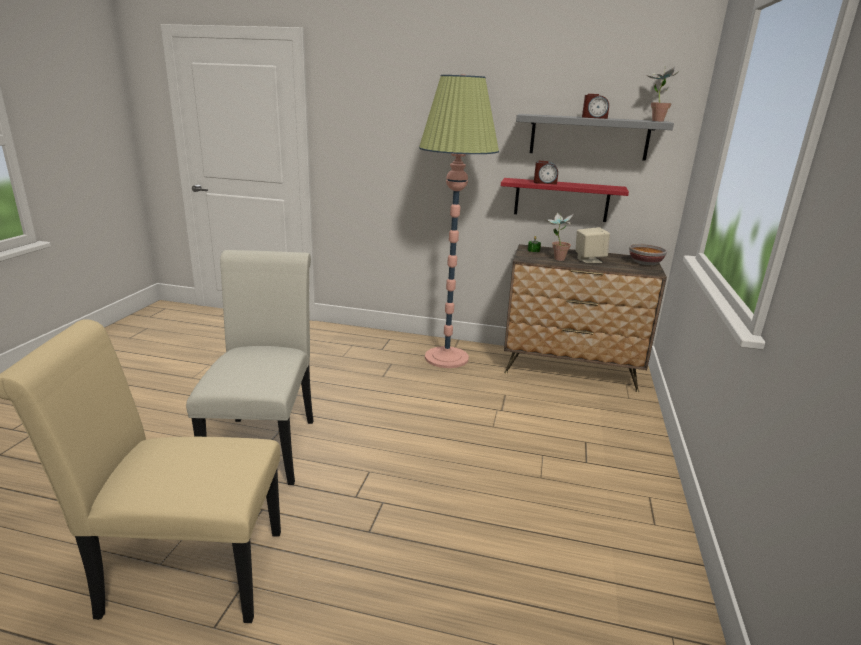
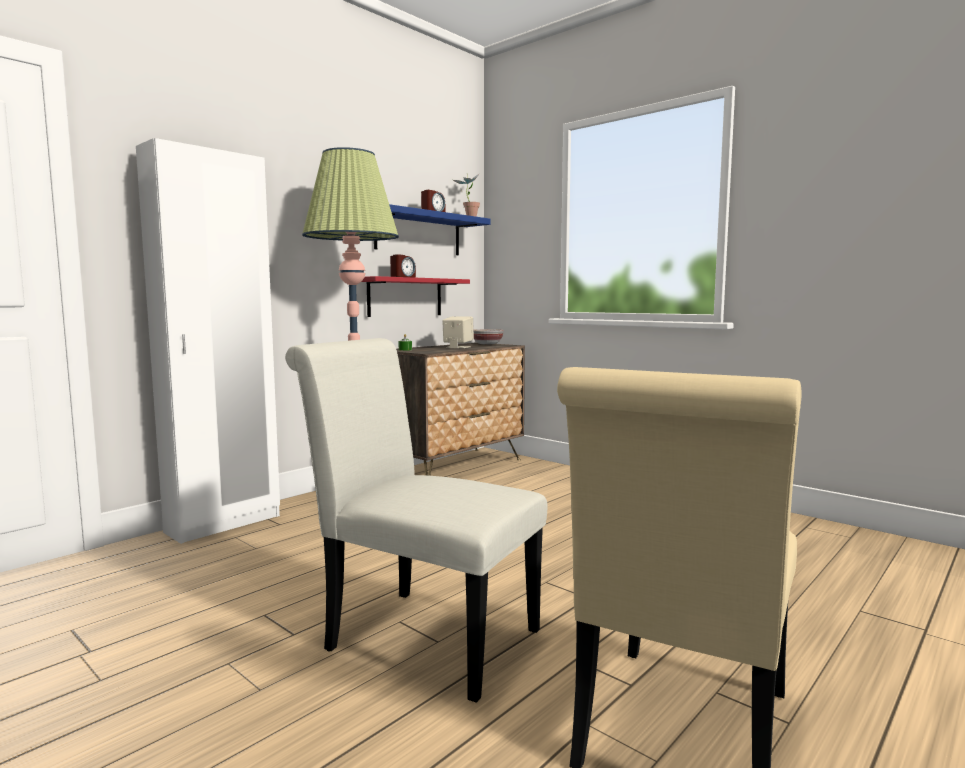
camera: 60 degrees left, 15 degrees down
grey shelf [516,114,674,161] -> blue shelf [374,204,491,255]
potted plant [544,213,573,261] -> none
none -> white wardrobe [136,138,280,544]

